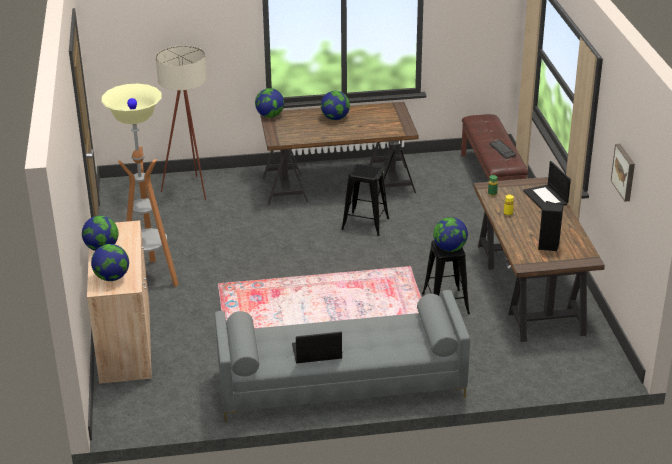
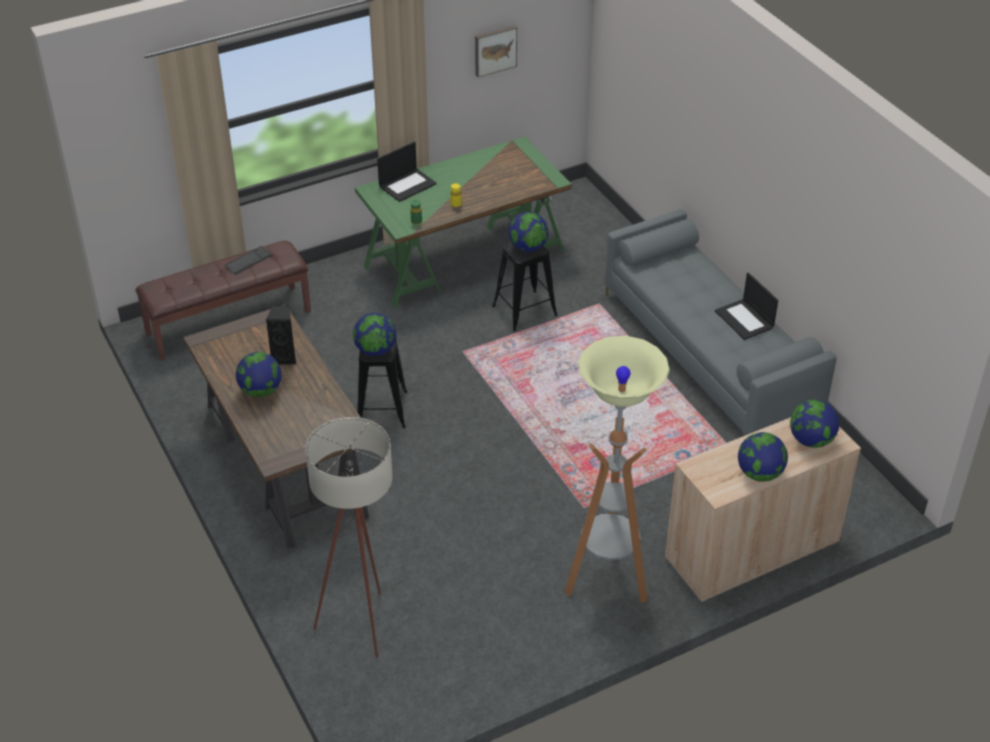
camera: 110 degrees left, 10 degrees up
globe [255,88,284,118] -> globe moved to [353,313,396,356]
brown desk [473,177,605,342] -> green desk [355,137,572,308]
black speaker [538,201,563,251] -> black speaker moved to [266,306,296,365]

